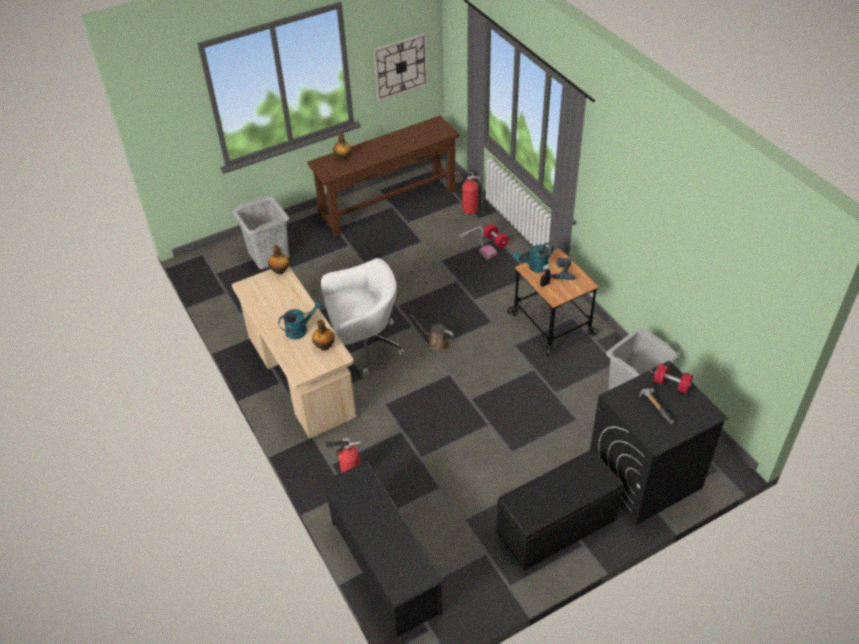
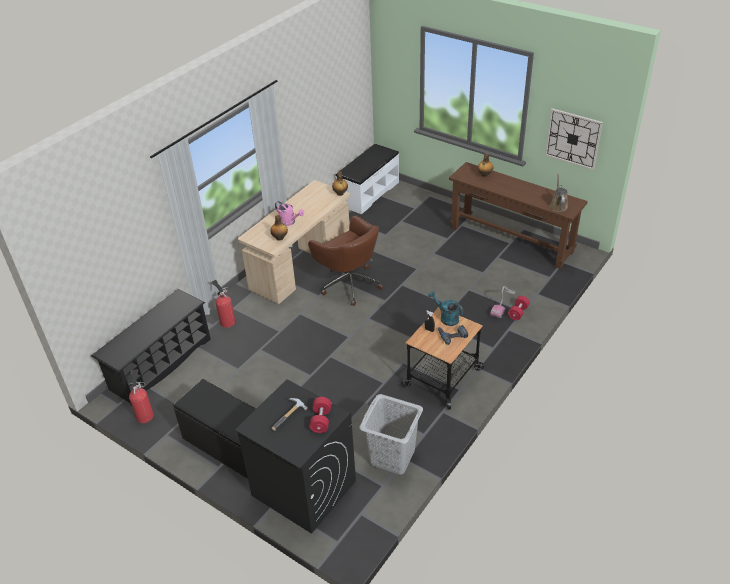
camera: 65 degrees right, 5 degrees down
grey laundry basket [233,196,289,269] -> none
turquoise watering can [278,301,323,339] -> pink watering can [275,201,304,226]
white office chair [321,258,405,375] -> brown office chair [308,216,384,306]
brown watering can [410,315,454,352] -> brown watering can moved to [550,173,568,212]
fire extinguisher [454,169,480,214] -> fire extinguisher moved to [128,369,154,423]
none -> white bench [335,144,399,214]

